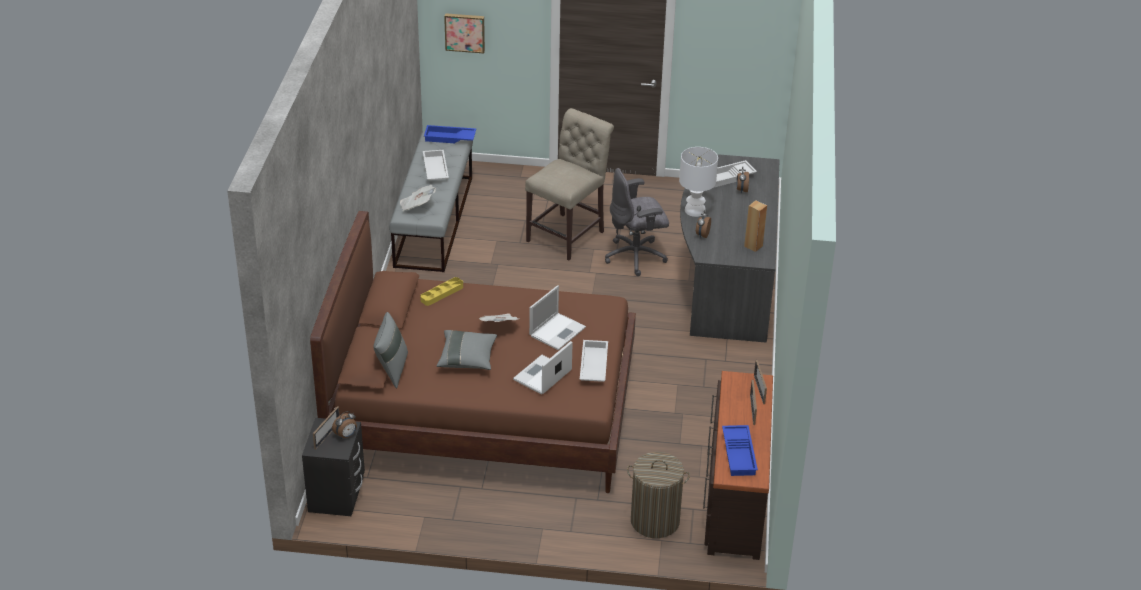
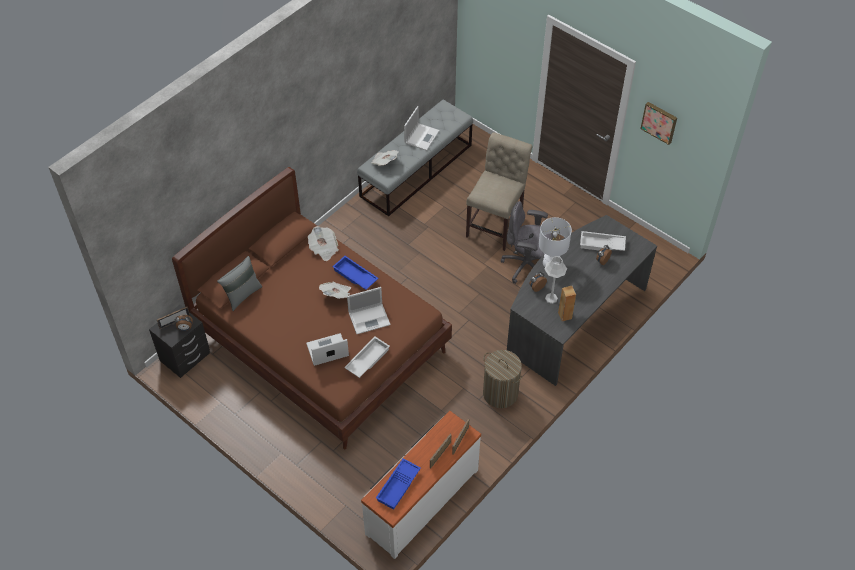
camera: 35 degrees right, 15 degrees up
yellow tray [420,277,463,306] -> newspaper [308,226,339,261]
white tray [423,150,449,180] -> laptop [404,106,440,151]
blue tray [424,125,476,143] -> blue tray moved to [333,256,379,290]
grey pillow [436,330,497,370] -> none
picture [444,13,485,54] -> picture moved to [640,102,677,145]
beige chair [525,108,614,260] -> beige chair turned 45 degrees counterclockwise [466,132,533,251]
laundry basket [627,452,690,538] -> laundry basket moved to [483,350,522,408]
brown dresser [703,371,773,560] -> white dresser [361,411,481,559]
none -> grey table lamp [544,256,567,304]

